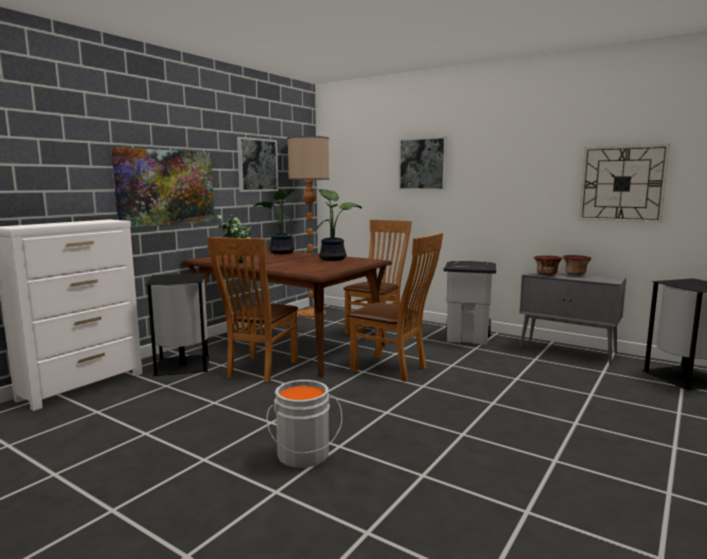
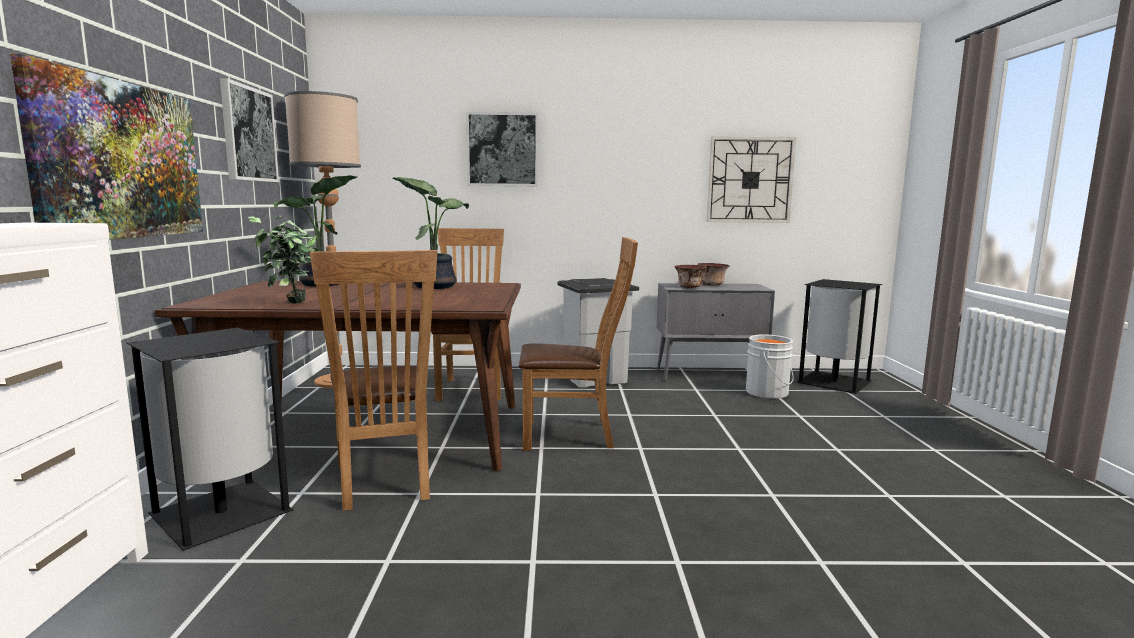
camera: 35 degrees left, 0 degrees up
grey bucket [266,380,342,468] -> grey bucket moved to [746,334,794,399]

